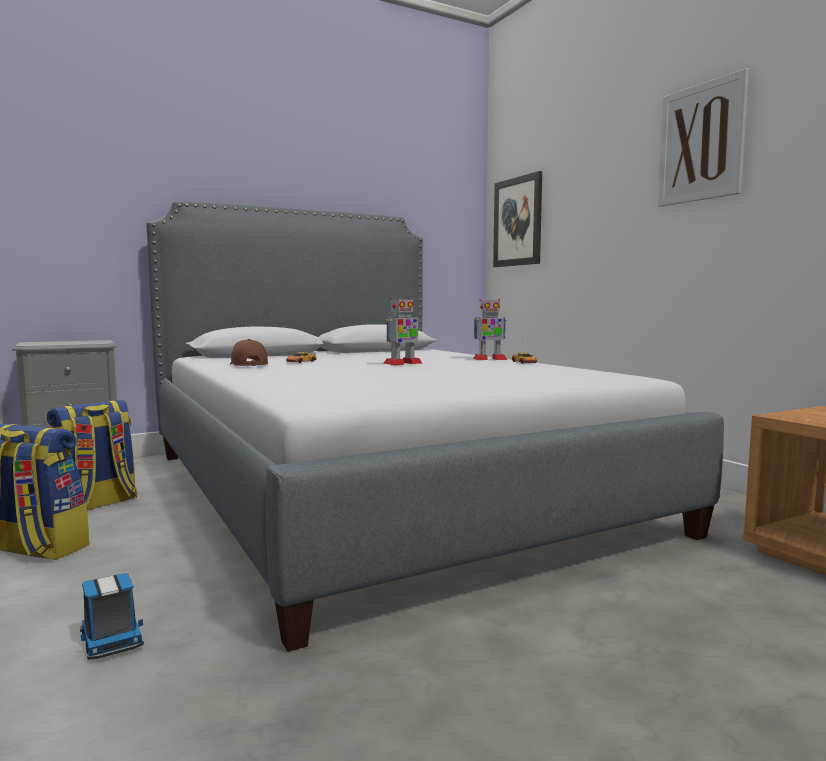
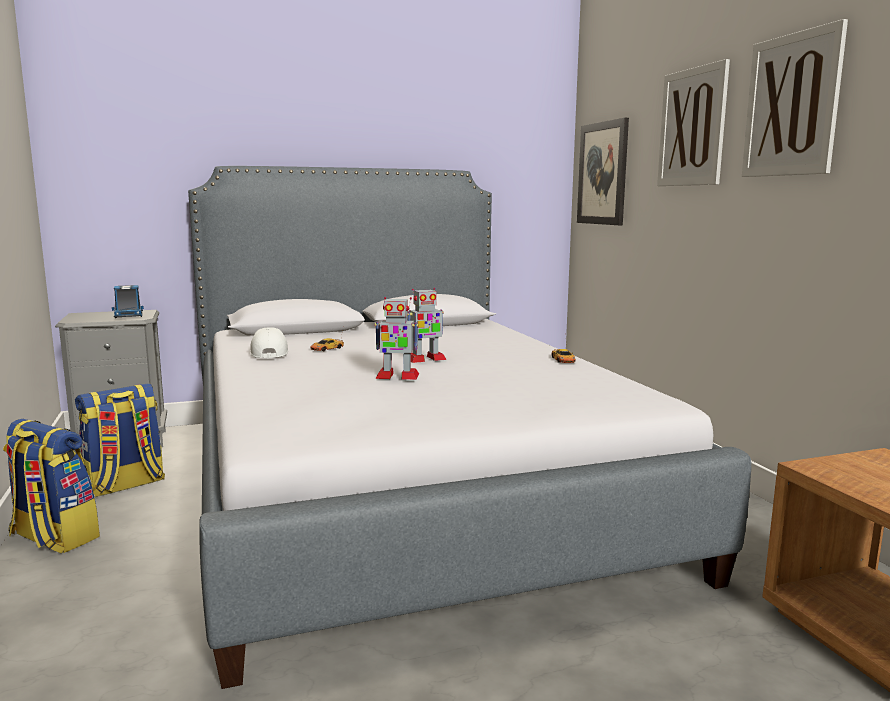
camera: 10 degrees right, 5 degrees up
toy truck [80,573,144,660] -> toy truck moved to [112,285,144,318]
brown cap [230,339,268,366] -> white cap [250,327,288,359]
toy robot [473,299,507,360] -> toy robot moved to [375,297,419,380]
none -> picture [657,59,730,186]

